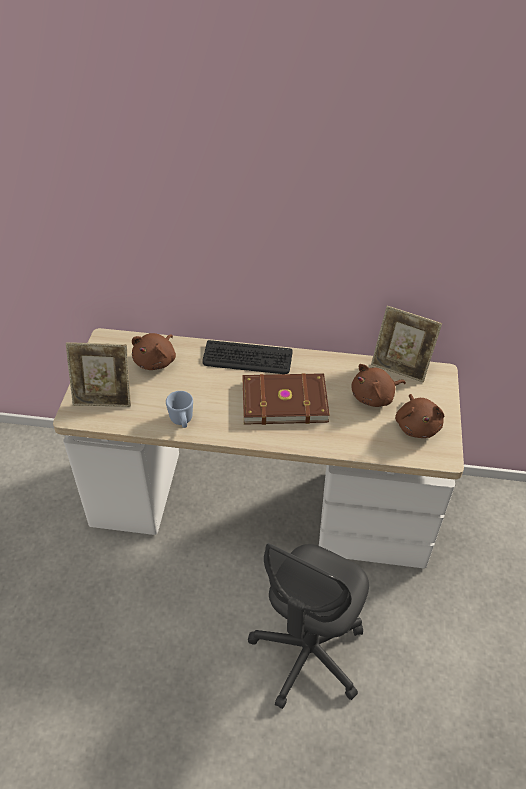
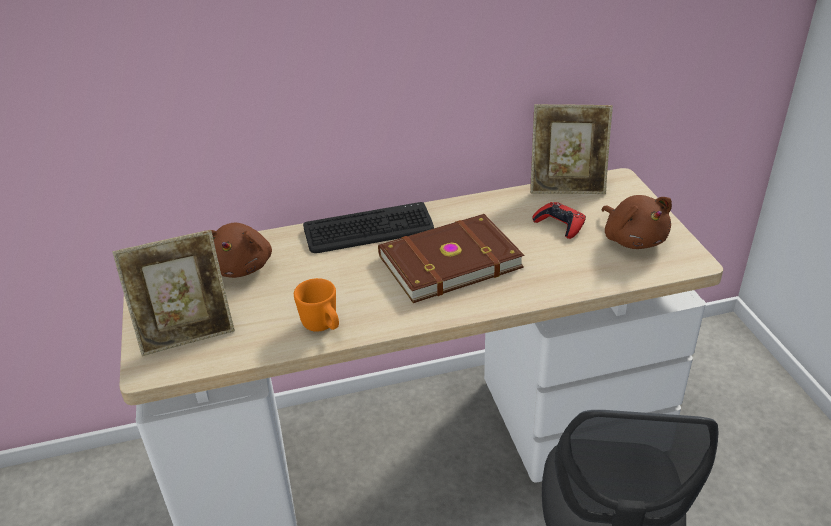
camera: 20 degrees left, 10 degrees down
blue mug [166,391,193,428] -> orange mug [294,278,339,332]
brown plush toy [352,364,406,407] -> red game controller [533,202,586,239]

